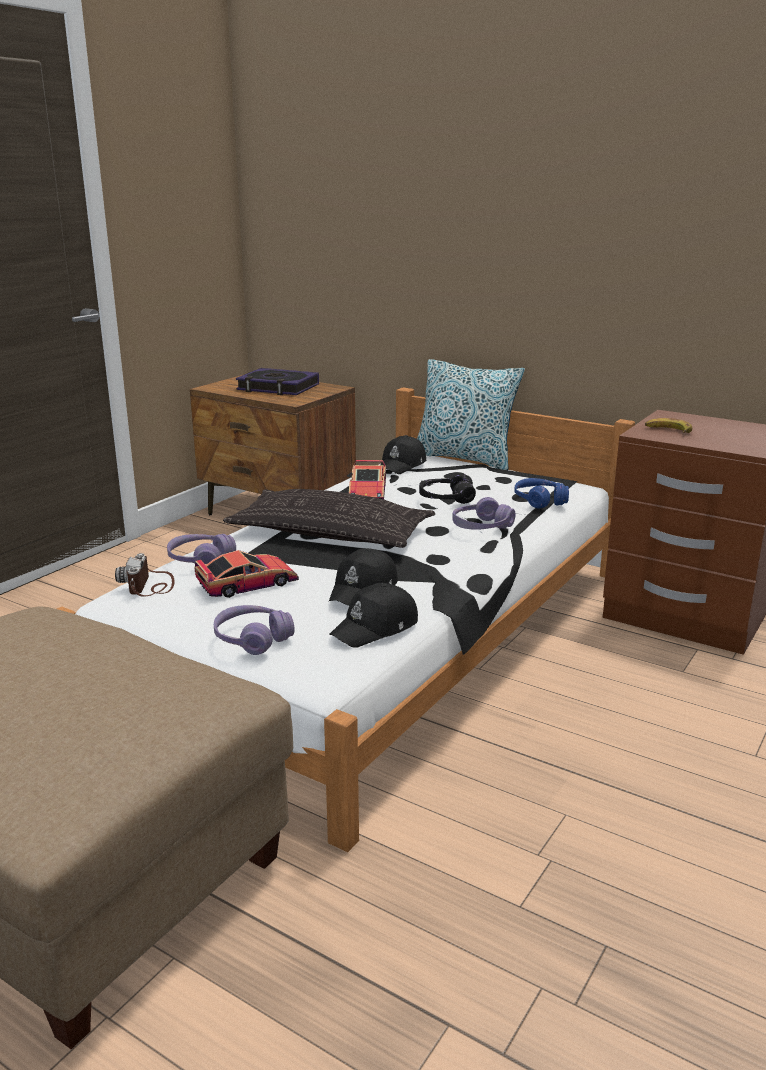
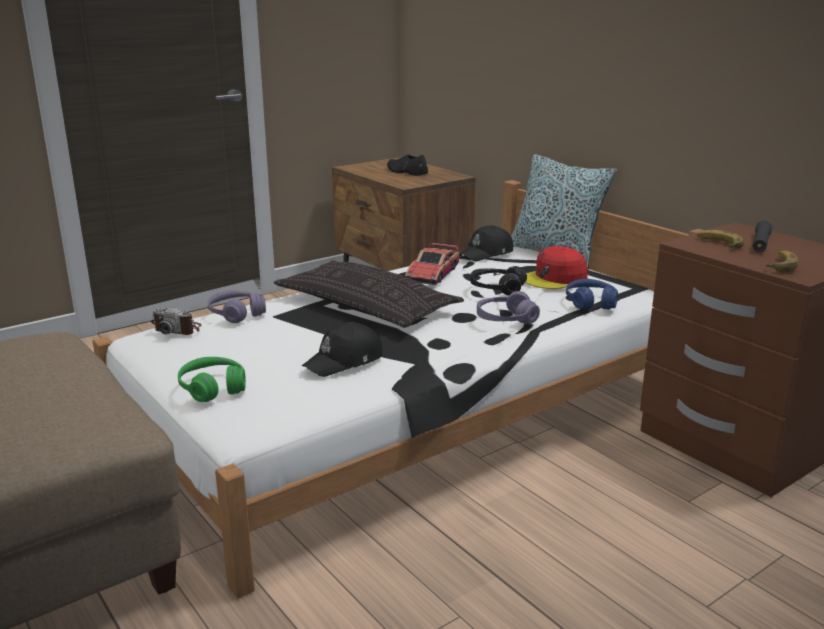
camera: 20 degrees right, 0 degrees up
camera [115,553,175,597] -> camera turned 90 degrees counterclockwise [151,307,201,335]
toy car [194,550,299,598] -> none
purple headphones [214,605,295,655] -> green headphones [178,357,246,402]
book [236,368,319,395] -> black shoe [387,154,428,176]
black cap [329,583,418,647] -> none
none -> red cap [525,246,588,289]
none -> black flashlight [753,220,772,252]
none -> banana [766,251,799,272]

